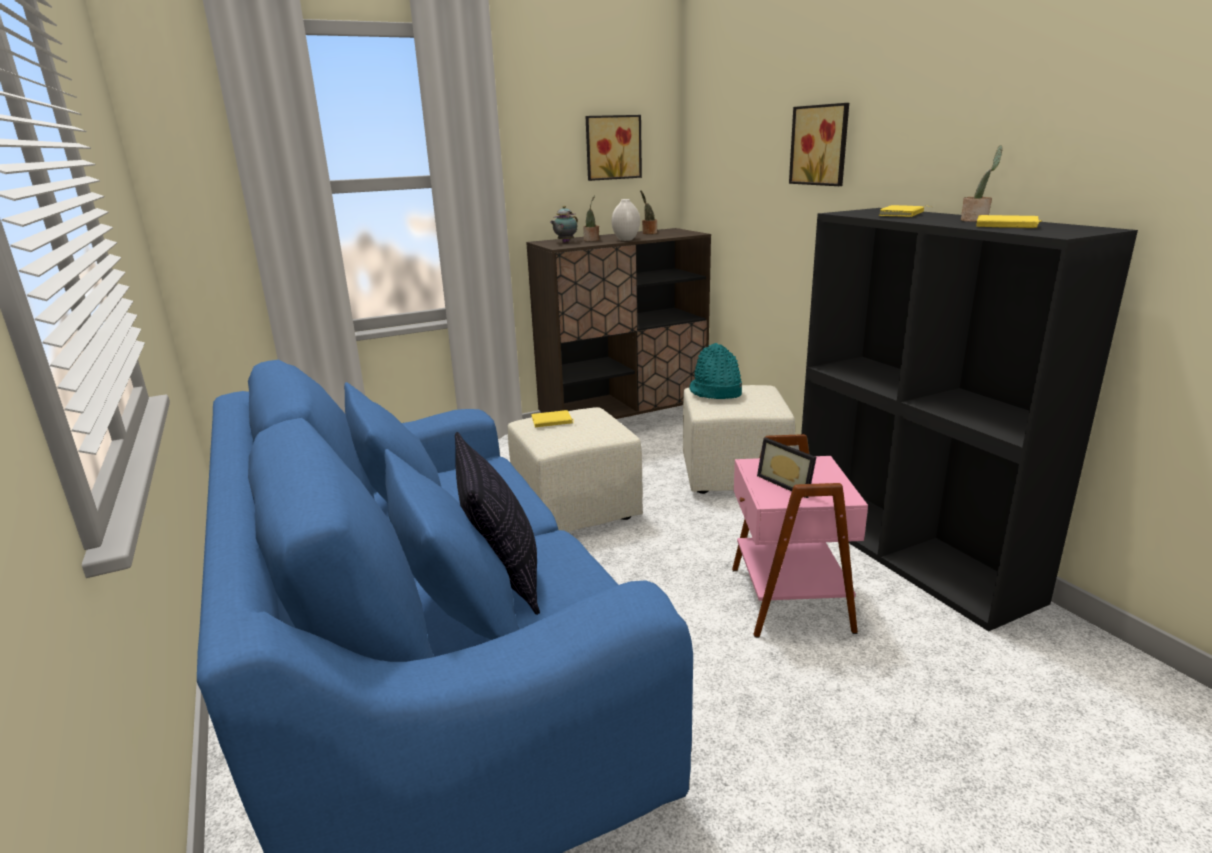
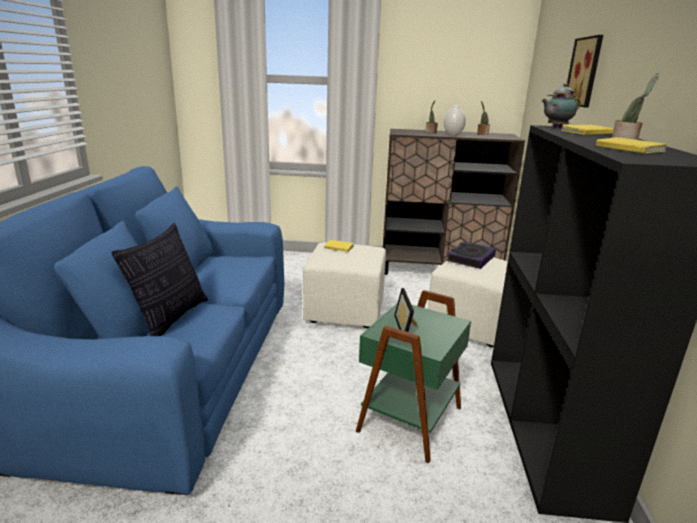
camera: 30 degrees right, 0 degrees up
teapot [550,206,578,243] -> teapot moved to [541,83,581,128]
picture [586,115,642,181] -> none
turquoise hat [689,343,742,399] -> book [447,242,496,269]
pink side table [732,434,868,638] -> green side table [356,290,471,463]

